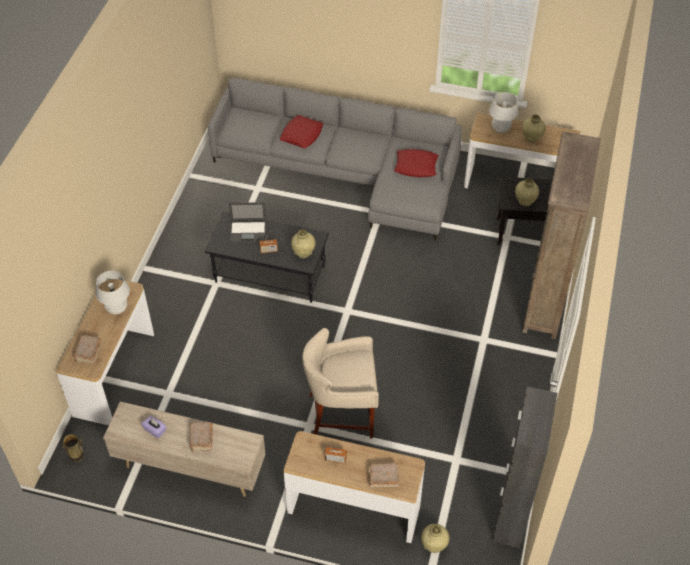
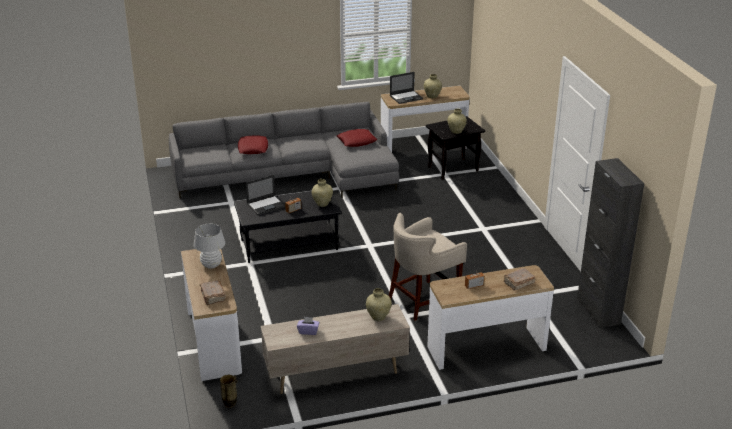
camera: 30 degrees left, 20 degrees down
brown book [190,422,213,452] -> none
beige vase [421,524,449,553] -> beige vase moved to [366,288,392,321]
white table lamp [489,92,518,133] -> laptop [390,72,423,104]
brown bookcase [522,132,601,339] -> none

